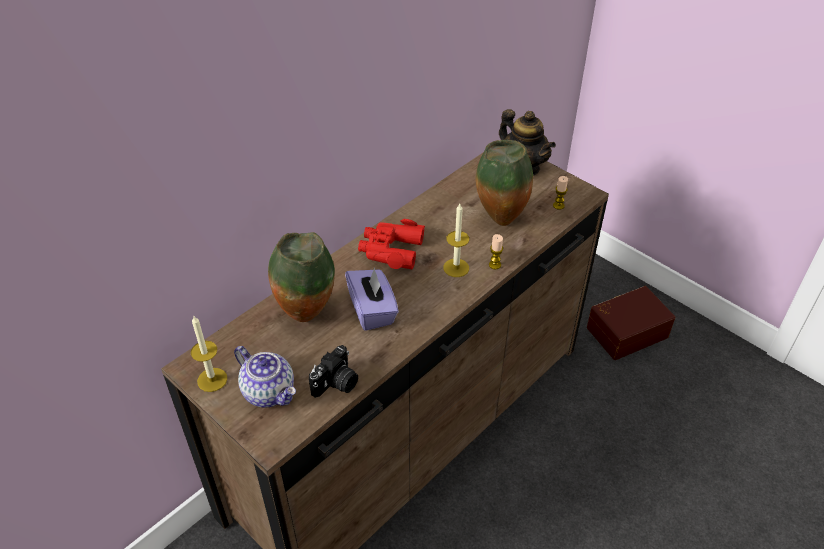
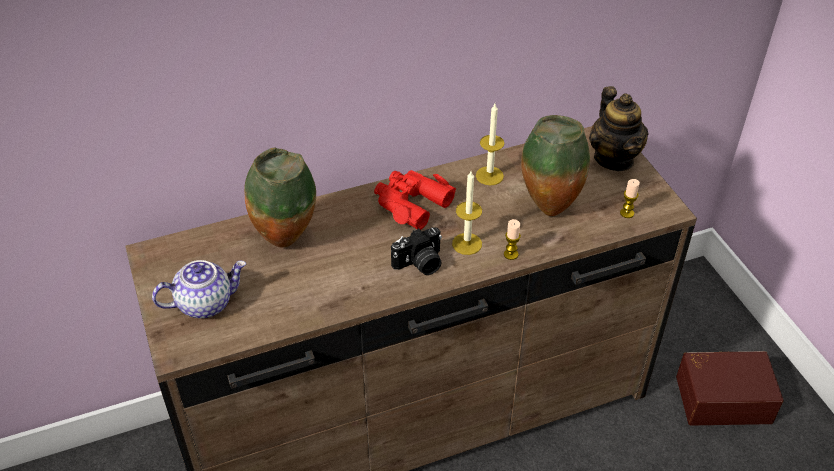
camera: 25 degrees right, 0 degrees up
candle [191,316,227,392] -> candle moved to [476,104,504,185]
teapot [234,346,296,408] -> teapot turned 90 degrees counterclockwise [152,260,246,318]
camera [309,345,358,398] -> camera moved to [391,227,442,275]
purple tissue box [345,267,399,331] -> none

